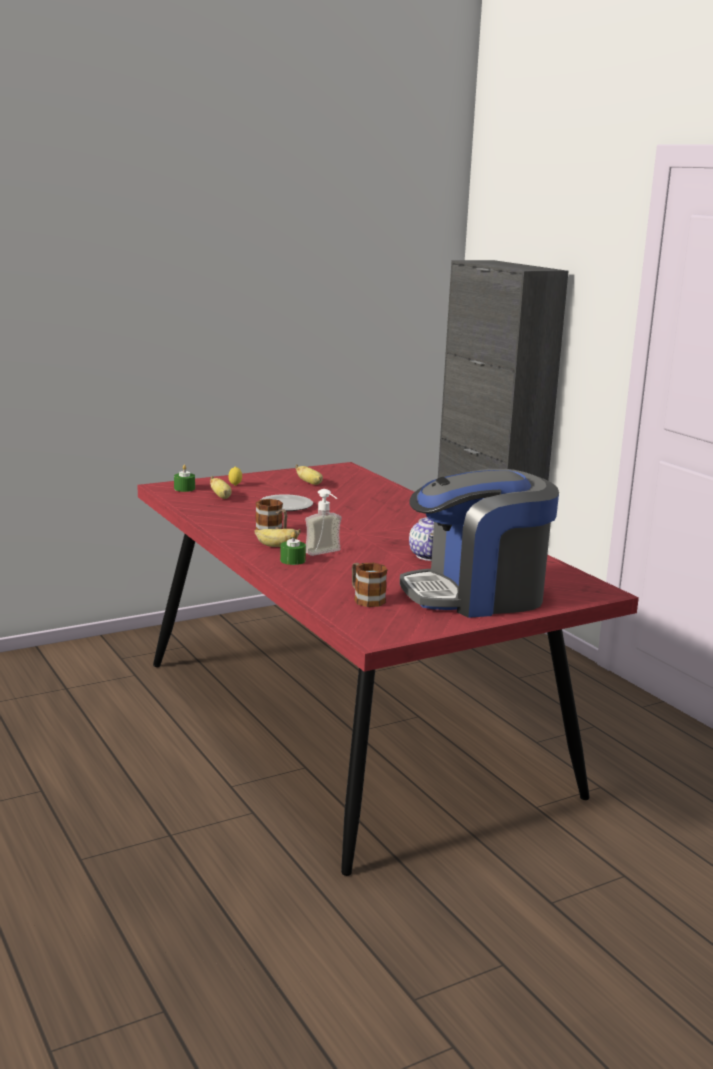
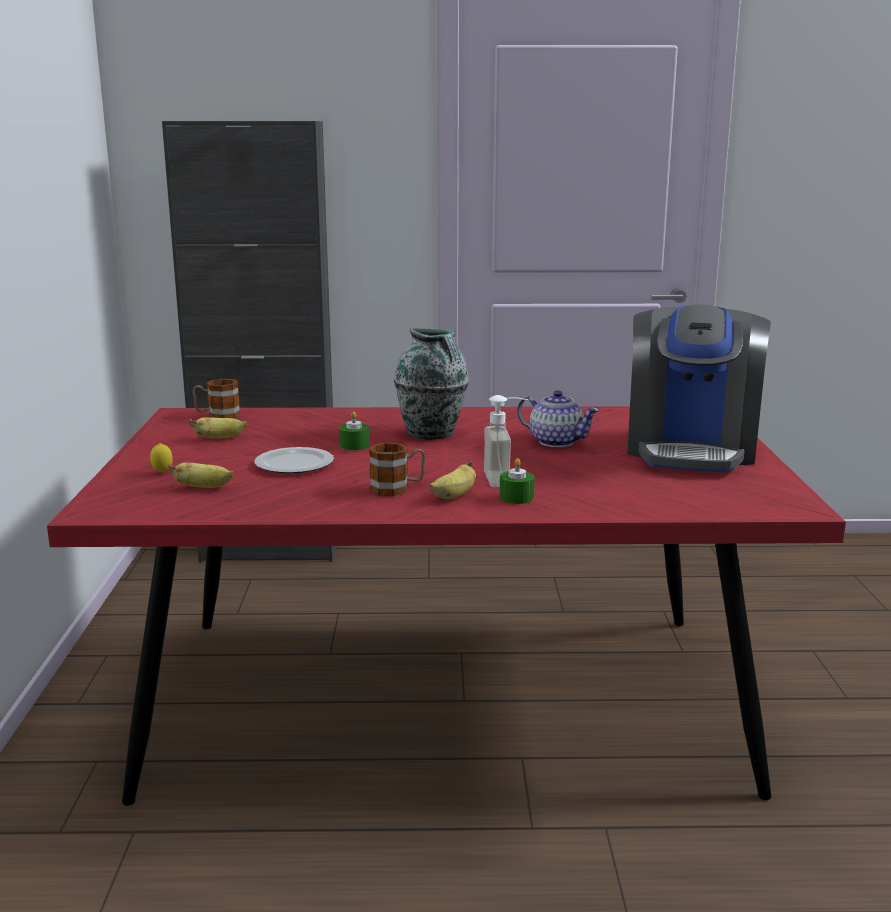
camera: 60 degrees left, 0 degrees up
green candle [174,465,195,492] -> green candle moved to [339,411,369,450]
mug [352,563,387,607] -> mug moved to [193,379,241,419]
none -> vase [394,328,469,440]

